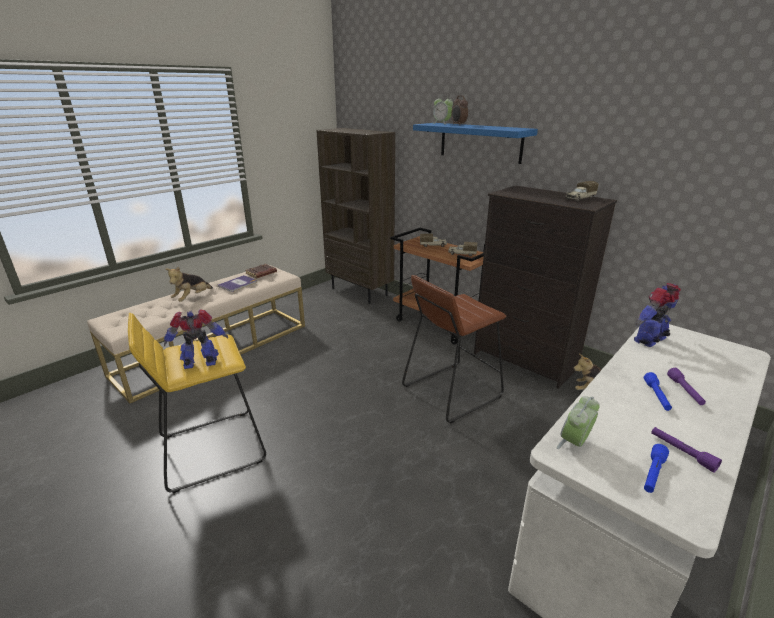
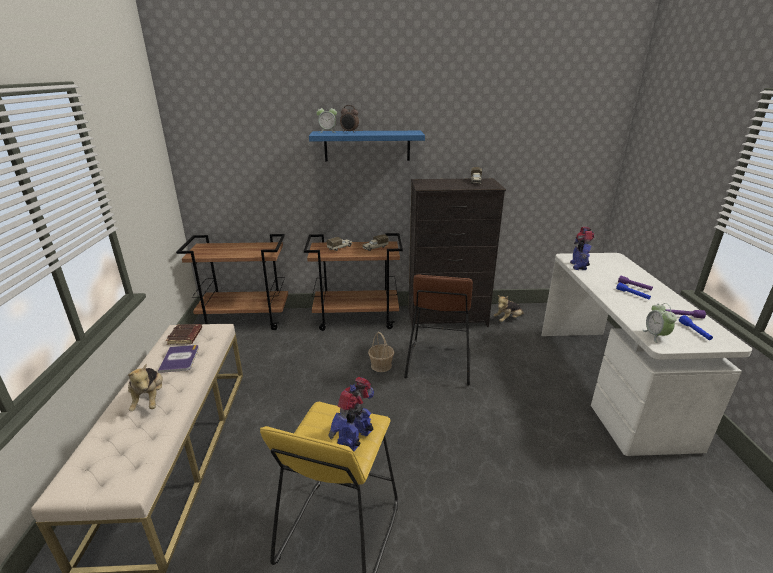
camera: 45 degrees left, 0 degrees up
brown bookcase [316,128,395,304] -> brown cart [176,234,288,330]
none -> basket [368,332,394,372]

